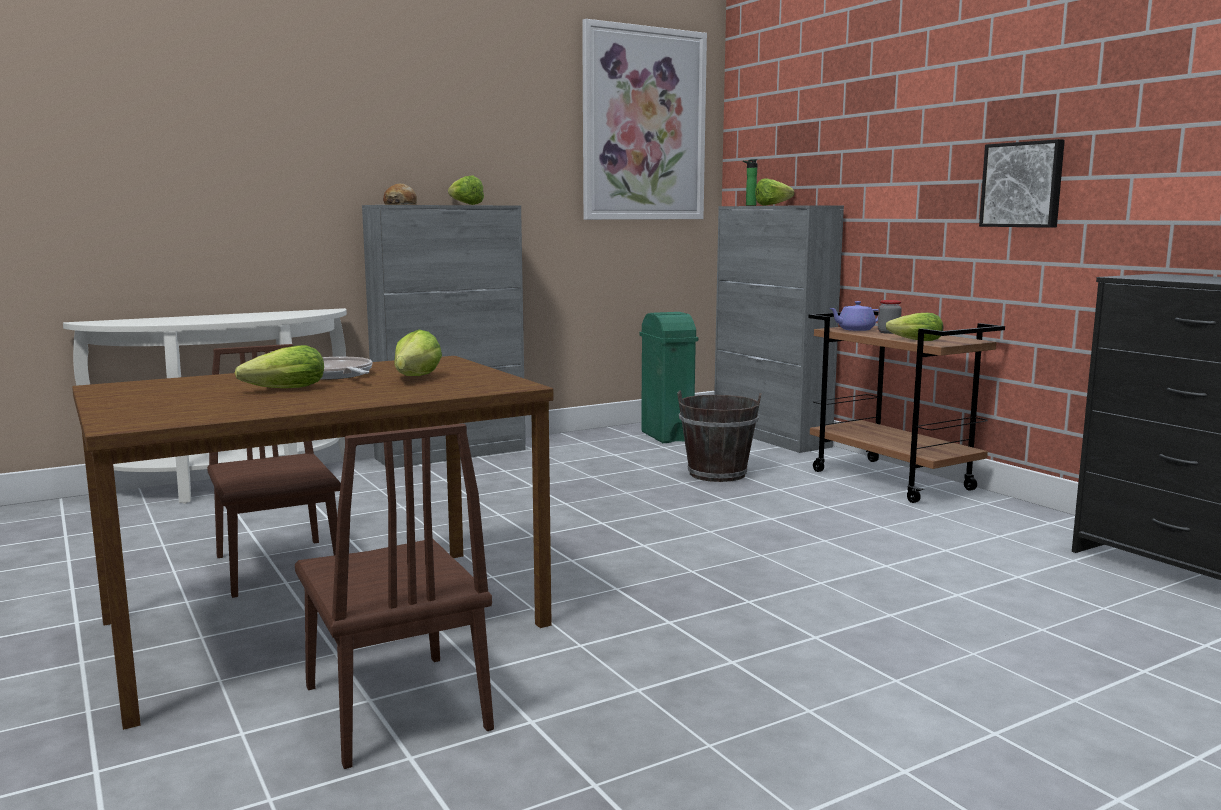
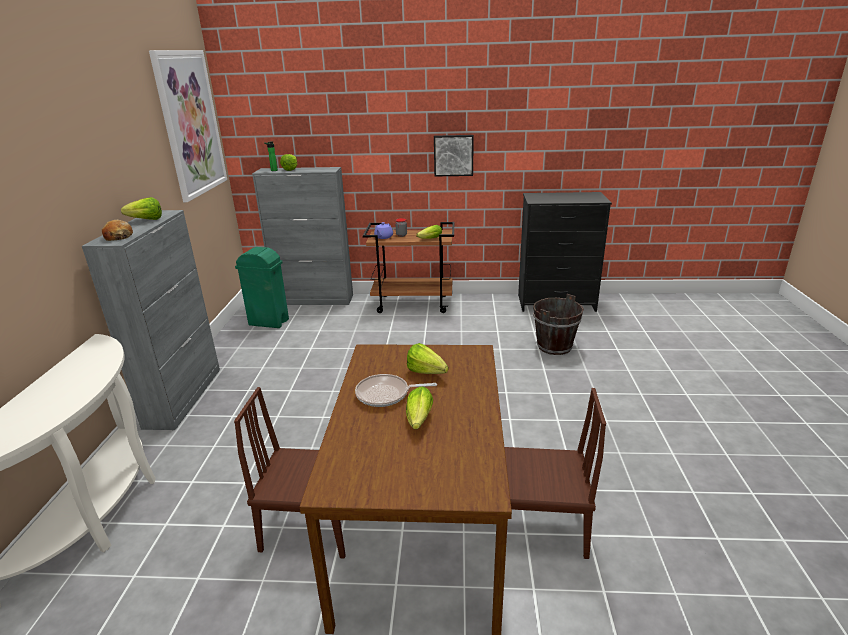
camera: 55 degrees left, 15 degrees up
brown bucket [677,390,761,482] -> brown bucket moved to [533,294,584,355]

